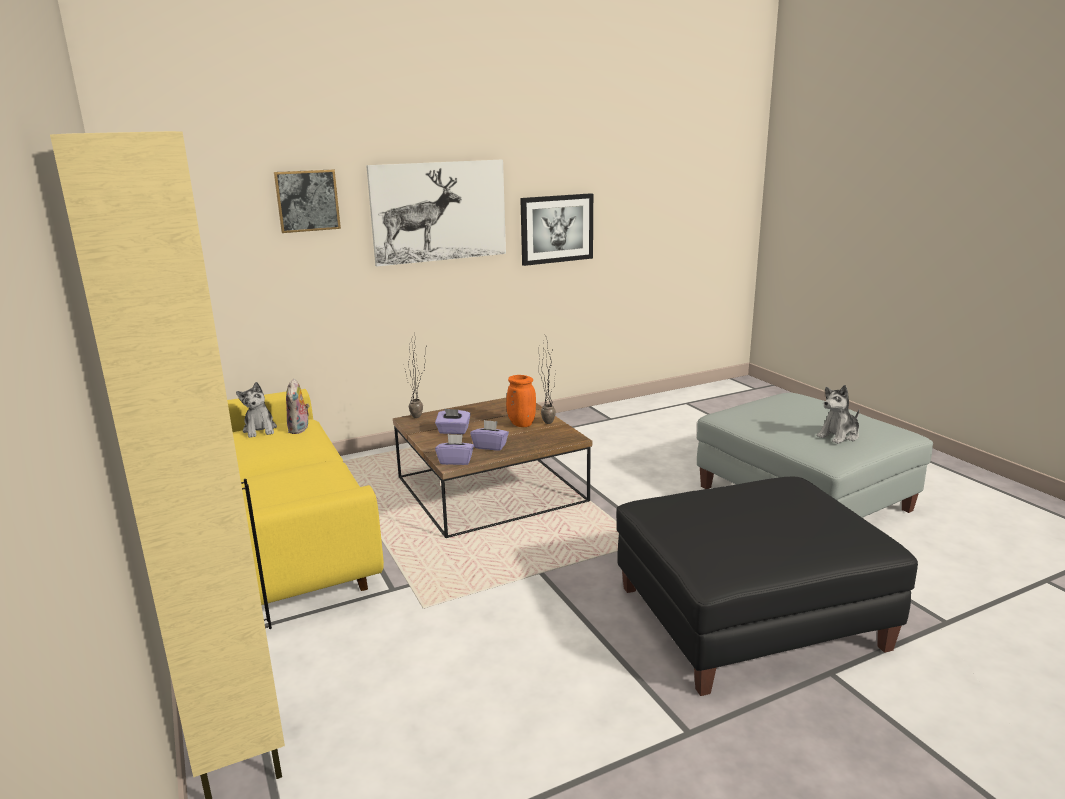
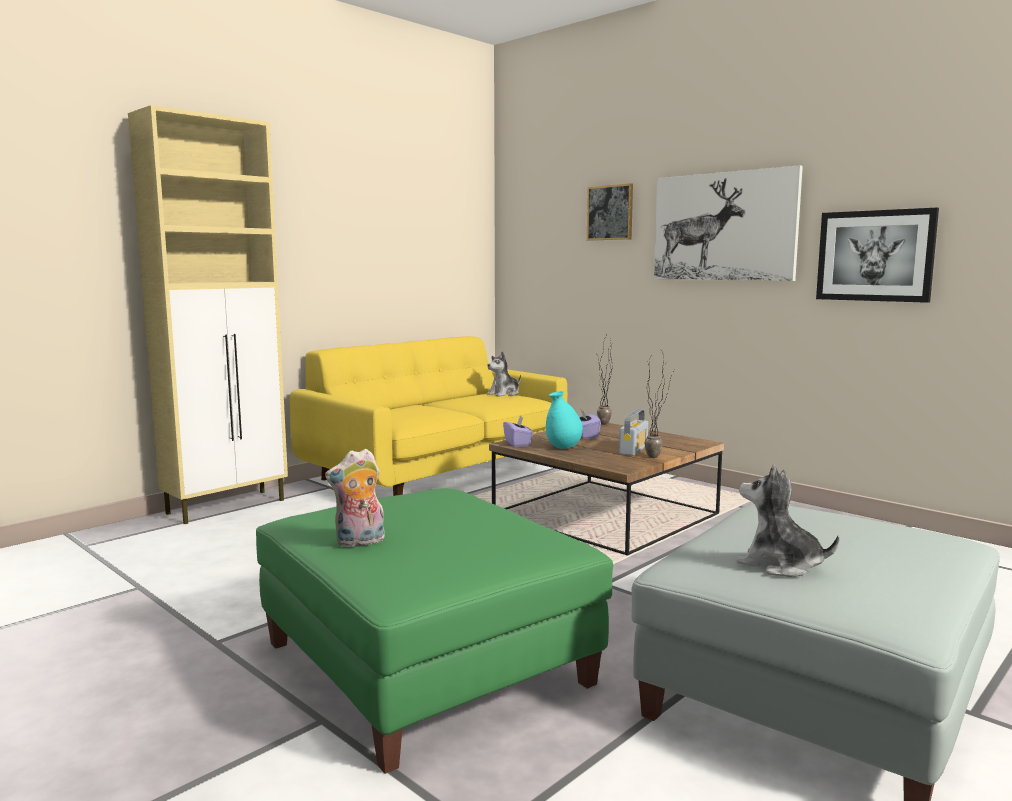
camera: 70 degrees right, 10 degrees down
plush toy [286,379,309,434] -> plush toy moved to [325,448,385,547]
purple tissue box [470,420,509,451] -> turquoise vase [546,391,583,449]
orange vase [506,375,536,427] -> radio [619,409,648,456]
black ottoman [617,477,918,696] -> green ottoman [256,488,613,774]

